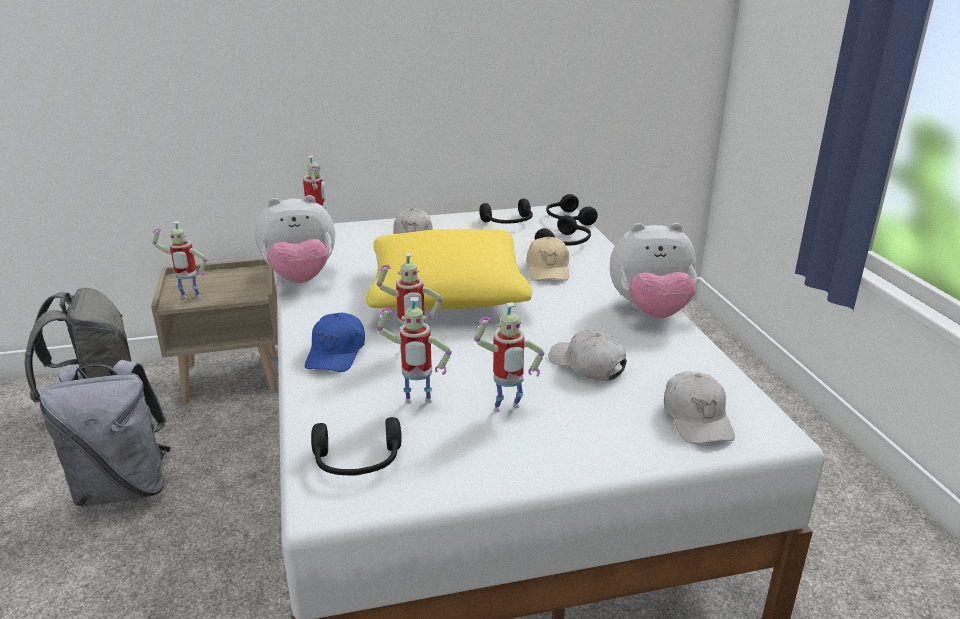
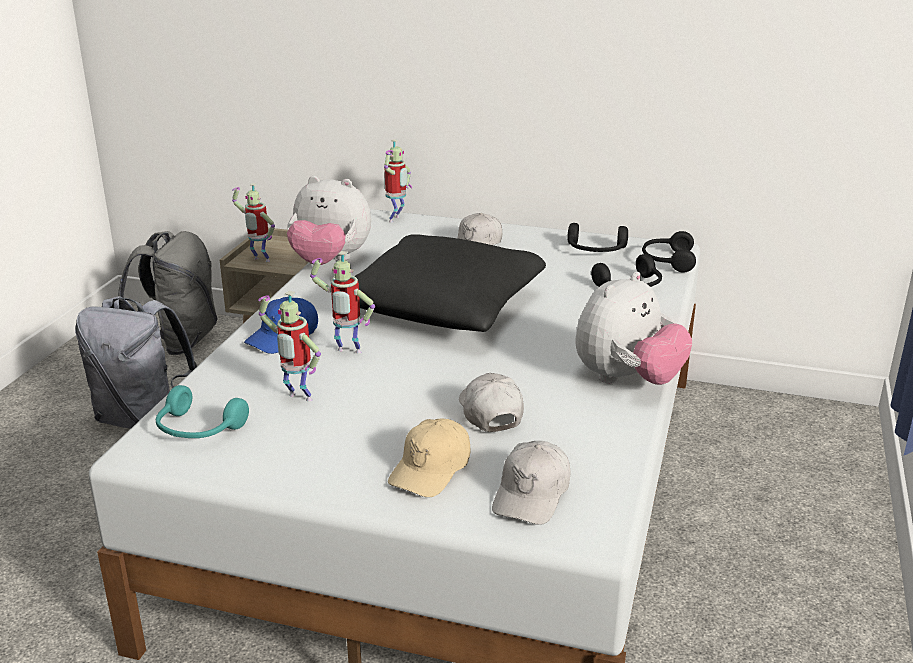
camera: 30 degrees right, 0 degrees up
black headphones [311,417,401,476] -> turquoise headphones [156,385,249,438]
yellow pillow [366,229,532,310] -> black pillow [355,234,546,332]
toy robot [474,302,544,412] -> none
beige cap [526,236,569,281] -> beige cap moved to [388,419,471,497]
plush toy [610,223,697,318] -> plush toy turned 75 degrees counterclockwise [575,272,692,385]

